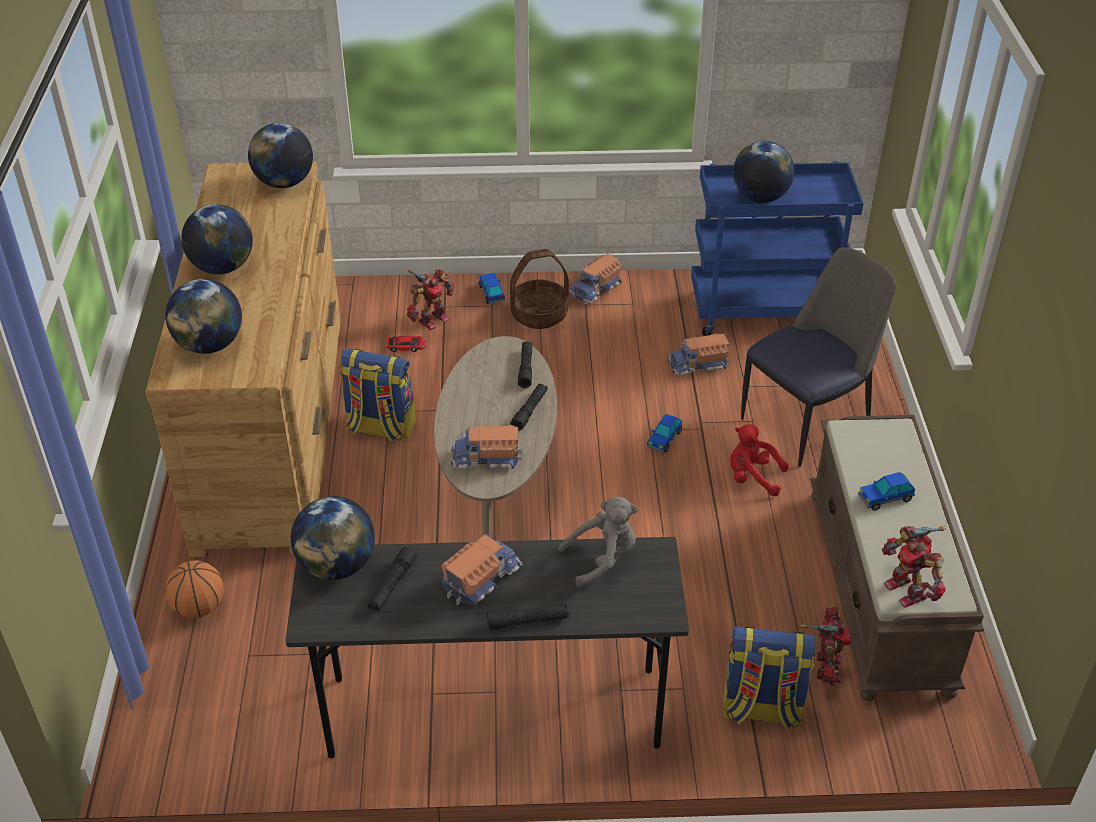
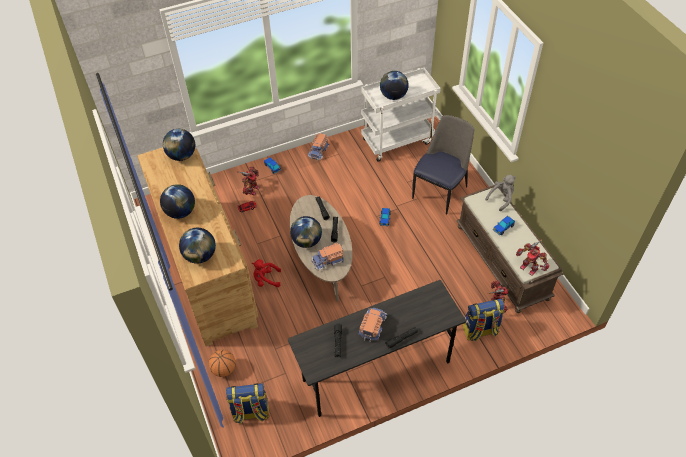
camera: 20 degrees left, 10 degrees up
globe [291,496,375,580] -> globe moved to [290,216,322,248]
backpack [340,349,416,441] -> backpack moved to [226,383,270,424]
basket [510,249,569,329] -> none
grey plush toy [559,497,638,588] -> grey plush toy moved to [485,175,516,211]
toy truck [668,334,729,375] -> none
blue cart [691,161,864,336] -> white cart [361,68,441,162]
red plush toy [730,424,789,496] -> red plush toy moved to [252,259,281,287]

